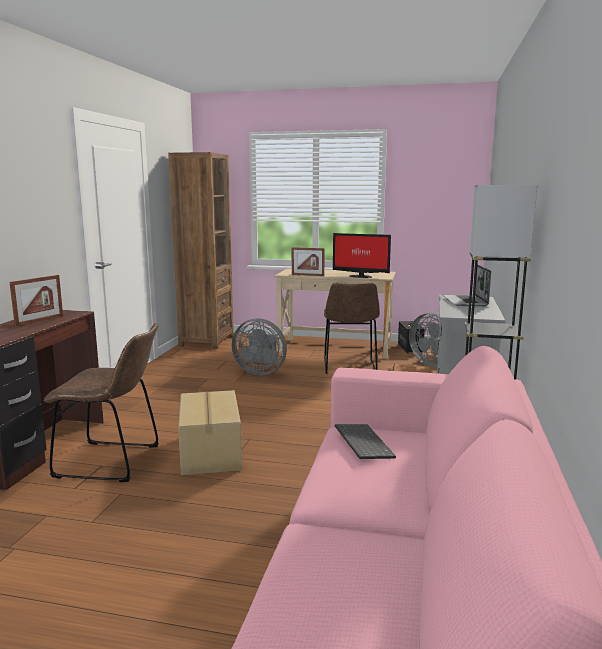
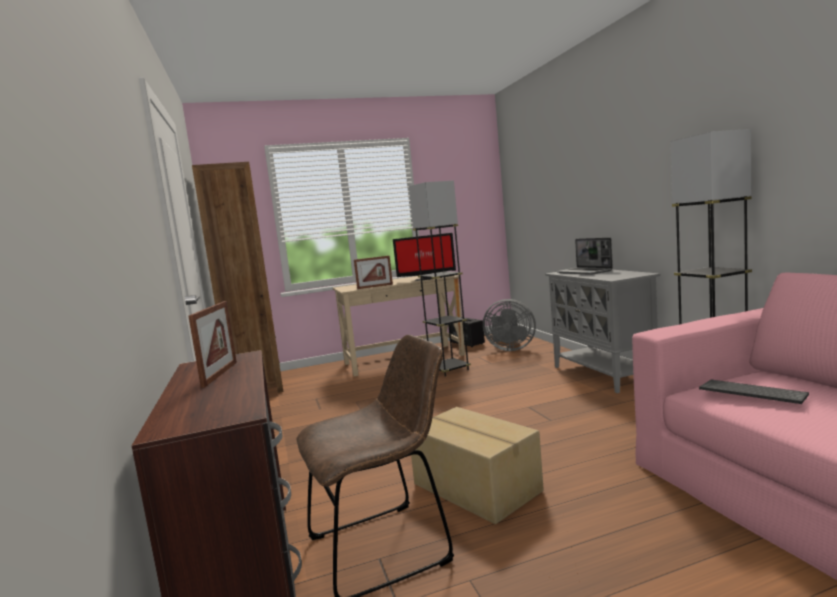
camera: 30 degrees left, 5 degrees down
grey fan [232,318,287,375] -> none
brown chair [324,283,380,374] -> grey floor lamp [409,180,471,377]

